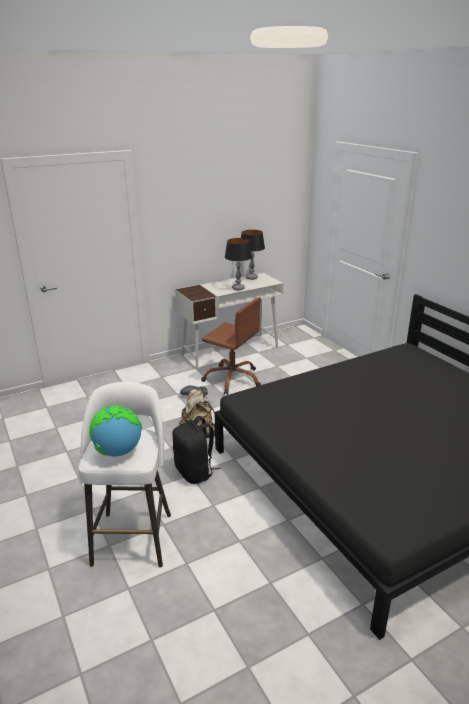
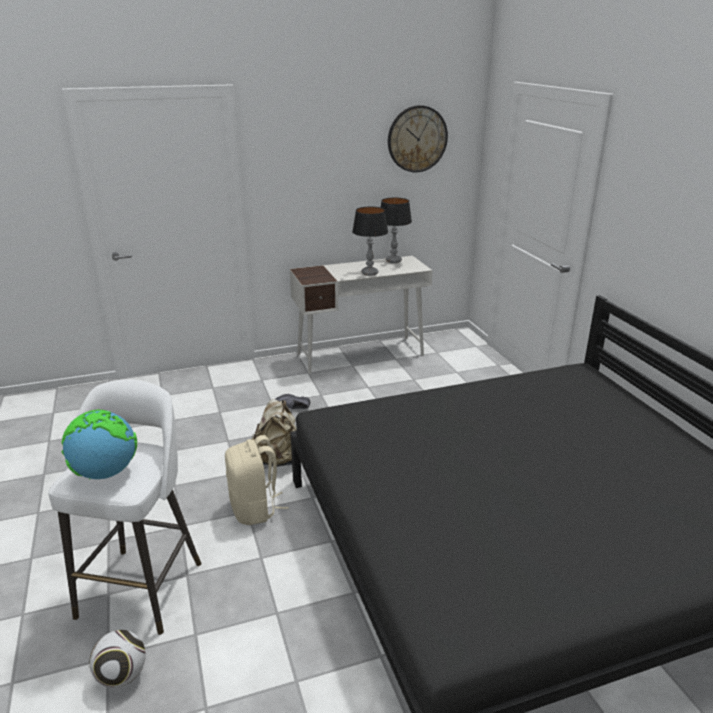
camera: 10 degrees right, 0 degrees up
black backpack [172,416,220,484] -> beige backpack [225,435,288,525]
brown office chair [201,297,261,395] -> none
none -> football [90,630,146,688]
none -> wall clock [388,105,448,172]

